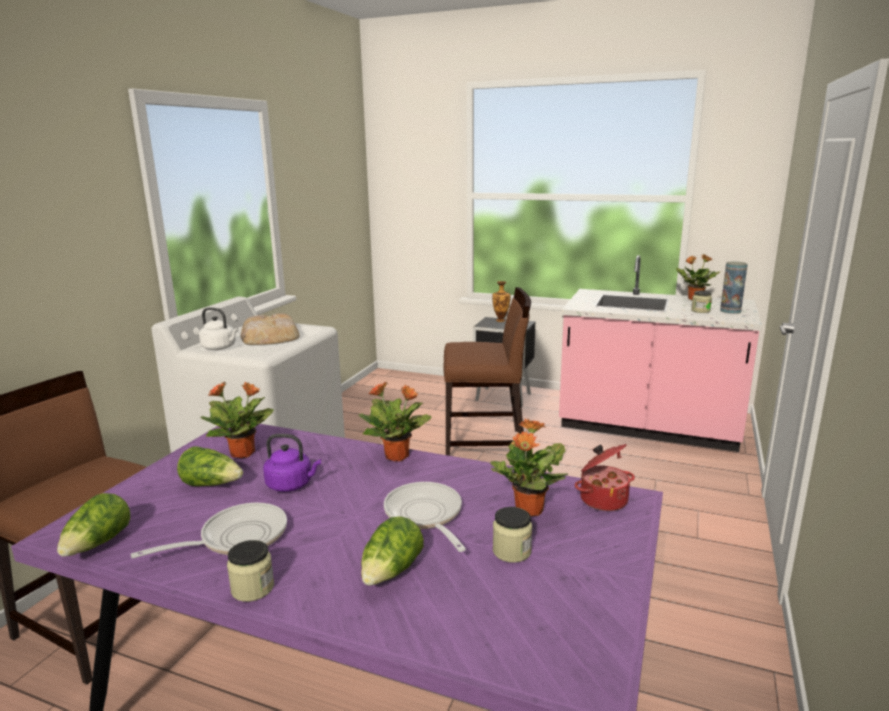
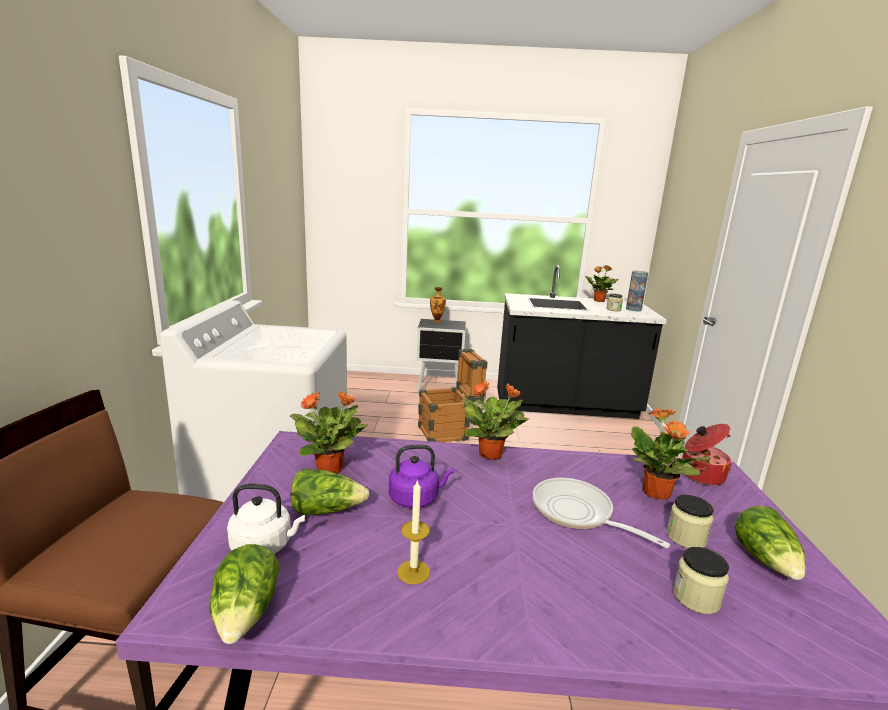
camera: 20 degrees left, 0 degrees up
frying pan [131,503,287,559] -> candle [397,479,430,584]
white kettle [199,307,239,350] -> white kettle moved to [227,484,305,554]
jar [227,540,274,602] -> jar moved to [673,547,729,614]
bread [241,313,300,345] -> none
lettuce [361,516,424,585] -> lettuce moved to [735,506,806,580]
brown chair [444,287,531,456] -> crate [418,349,488,442]
pink counter [559,255,762,452] -> black counter [497,265,667,419]

